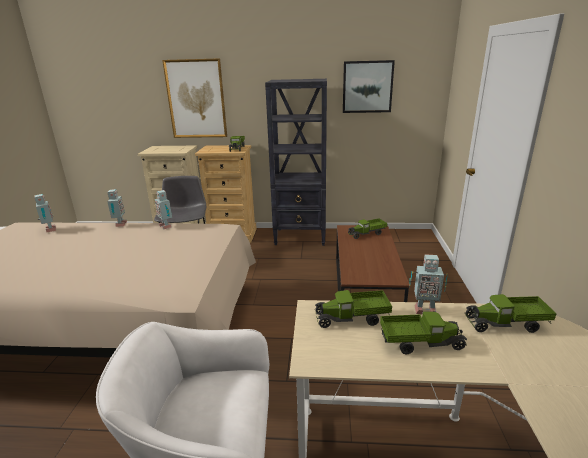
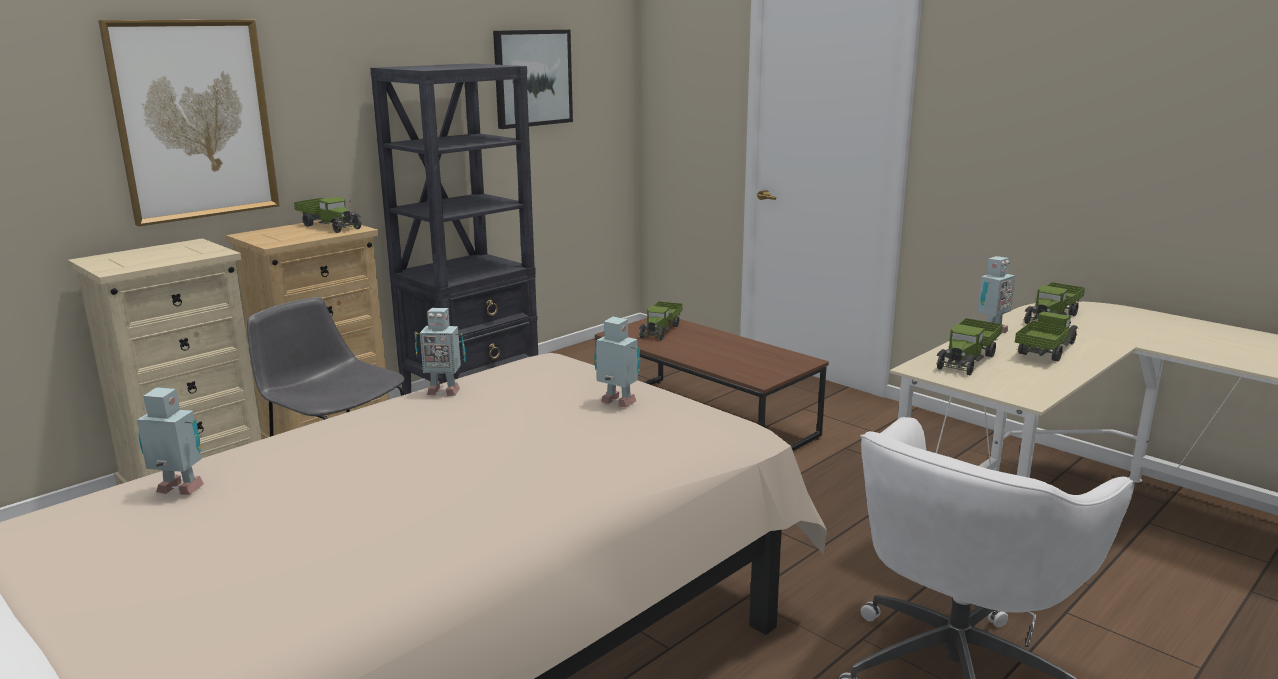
camera: 50 degrees left, 5 degrees down
toy robot [107,189,127,227] -> toy robot moved to [594,317,640,407]

